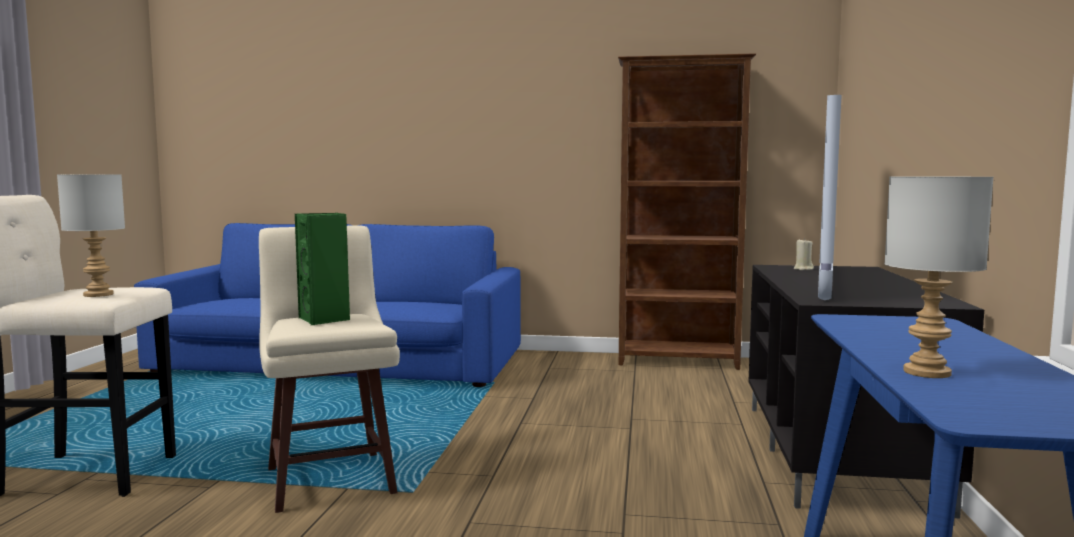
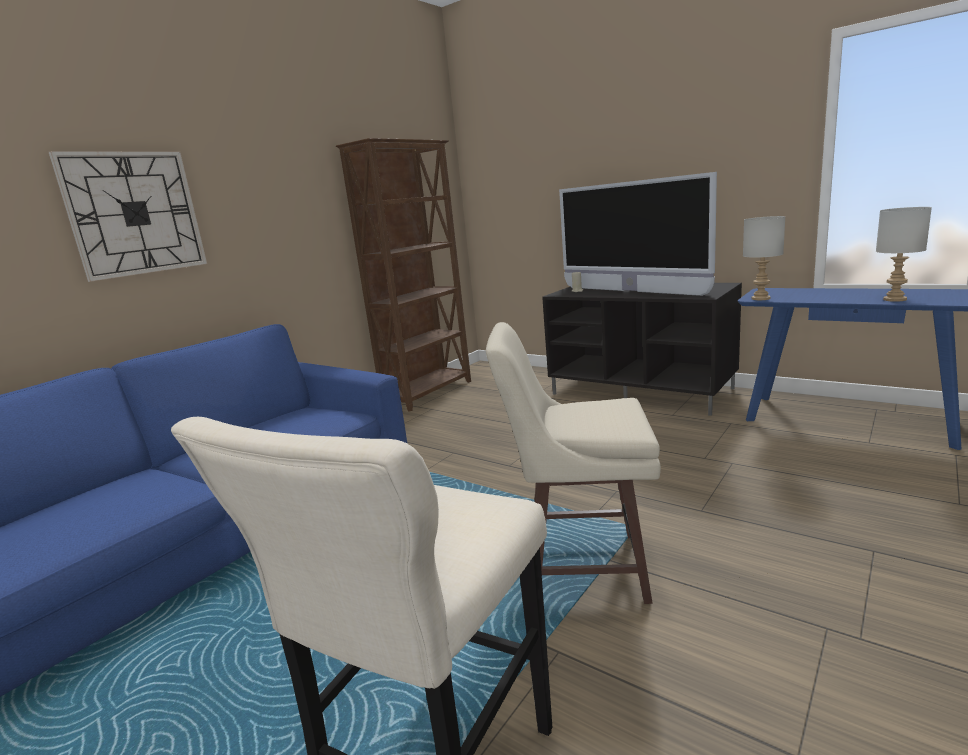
camera: 60 degrees left, 10 degrees up
grey table lamp [57,175,125,297] -> grey table lamp moved to [743,216,786,300]
green speaker [295,213,350,325] -> none
none -> wall clock [49,151,207,282]

